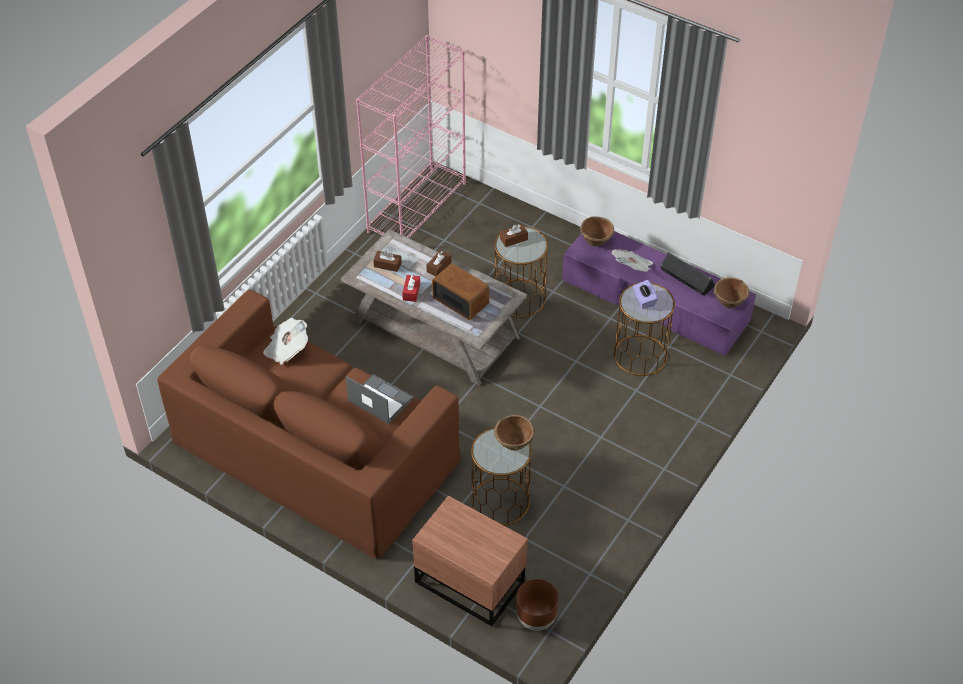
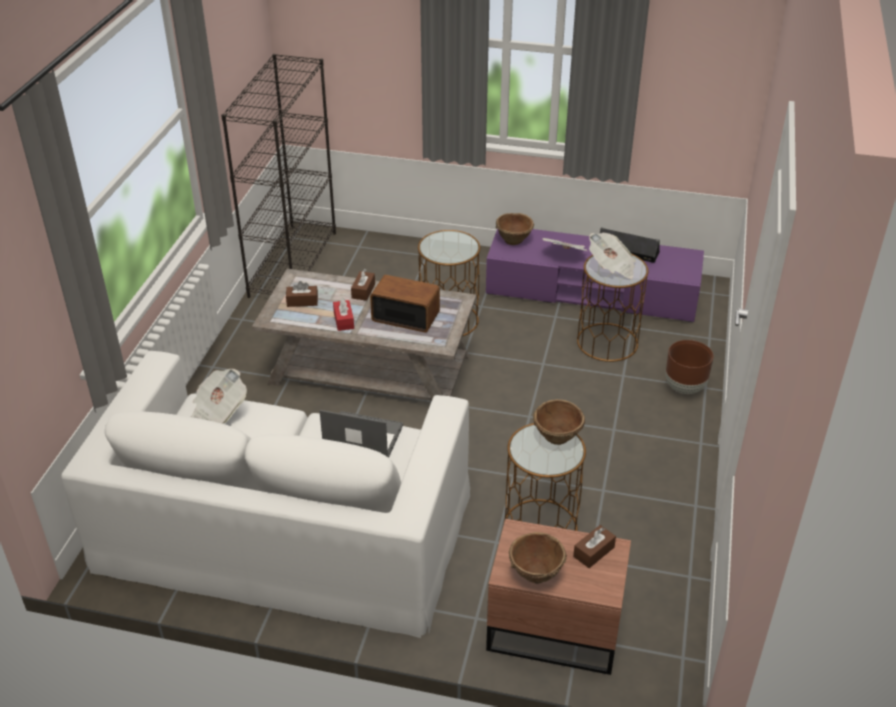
camera: 20 degrees left, 10 degrees down
brown sofa [157,289,461,559] -> white sofa [61,351,470,638]
pink bookcase [356,35,466,238] -> black bookcase [221,54,336,298]
brown tissue box [500,224,528,247] -> brown tissue box moved to [573,525,616,568]
brown planter [516,579,559,631] -> brown planter moved to [666,340,713,394]
purple tissue box [633,280,658,309] -> newspaper [589,233,636,279]
brown bowl [713,277,749,308] -> brown bowl moved to [509,532,567,584]

